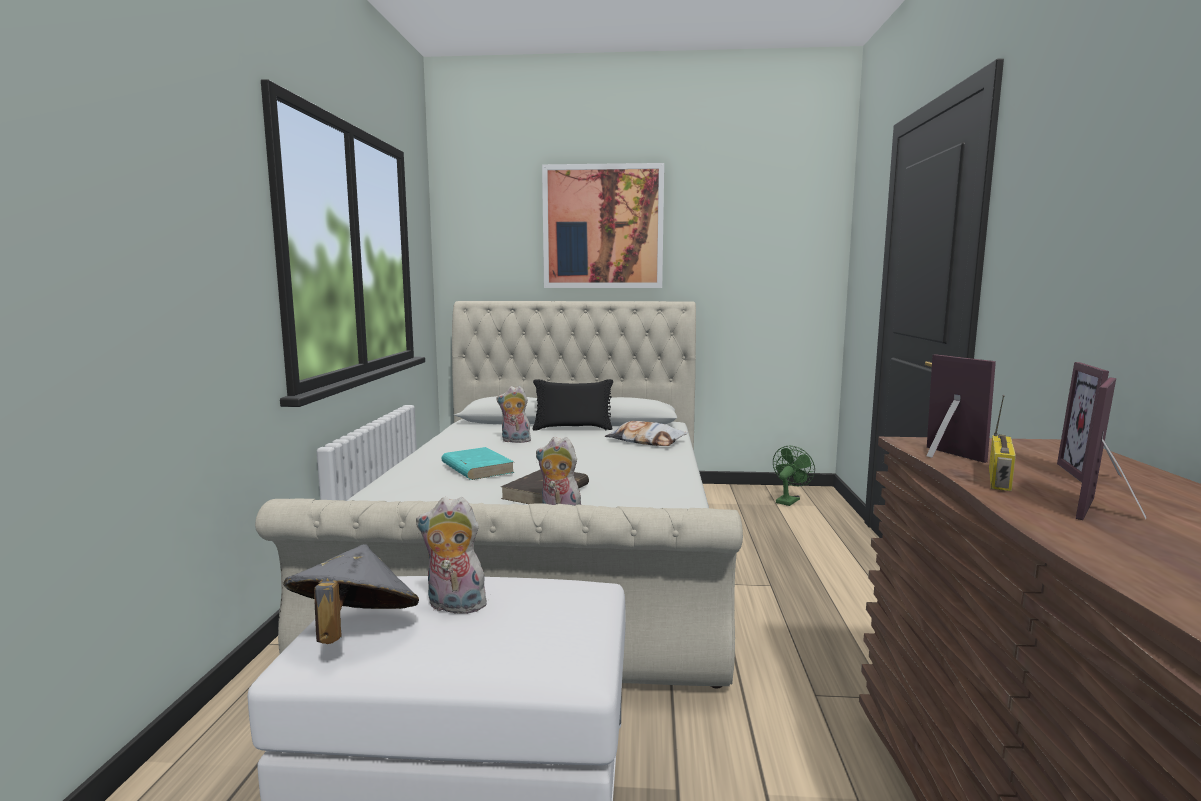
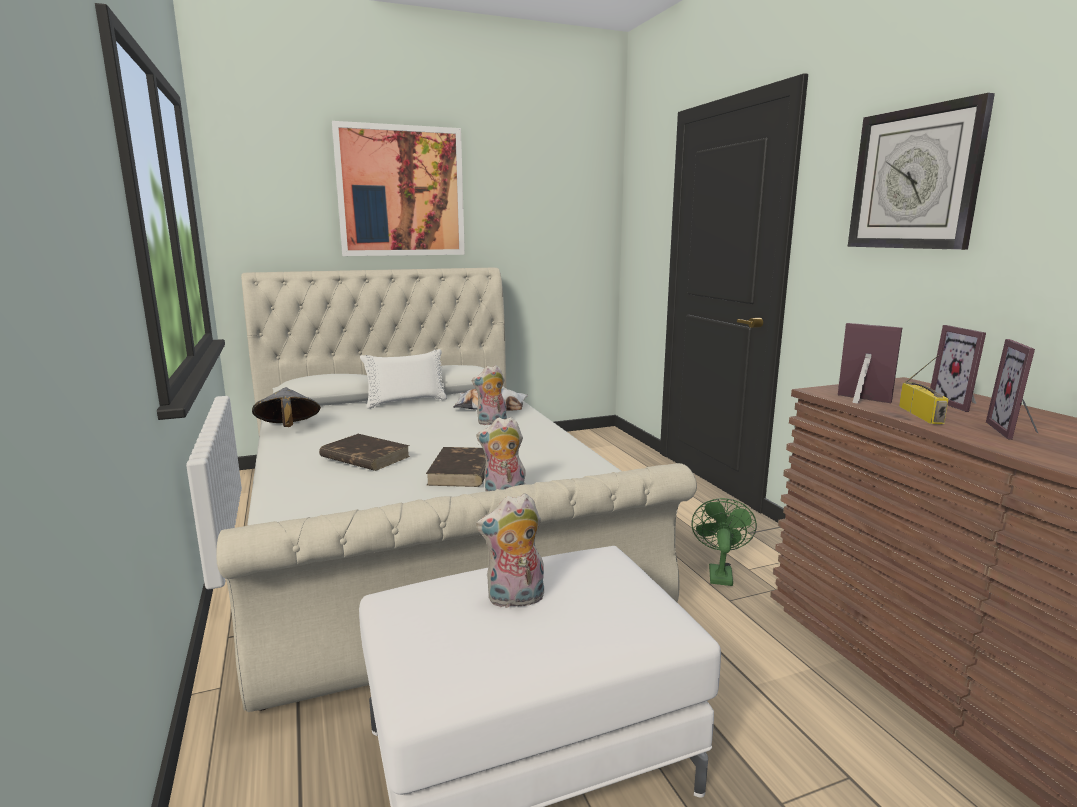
camera: 25 degrees left, 5 degrees up
grey hat [283,544,419,644] -> grey hat moved to [252,387,321,427]
turquoise book [441,447,515,480] -> brown book [319,434,410,471]
plush toy [496,386,531,443] -> plush toy moved to [472,365,507,425]
black pillow [533,379,613,431] -> white pillow [360,349,447,409]
green fan [773,446,815,506] -> green fan moved to [691,498,757,586]
none -> wall clock [848,93,995,250]

